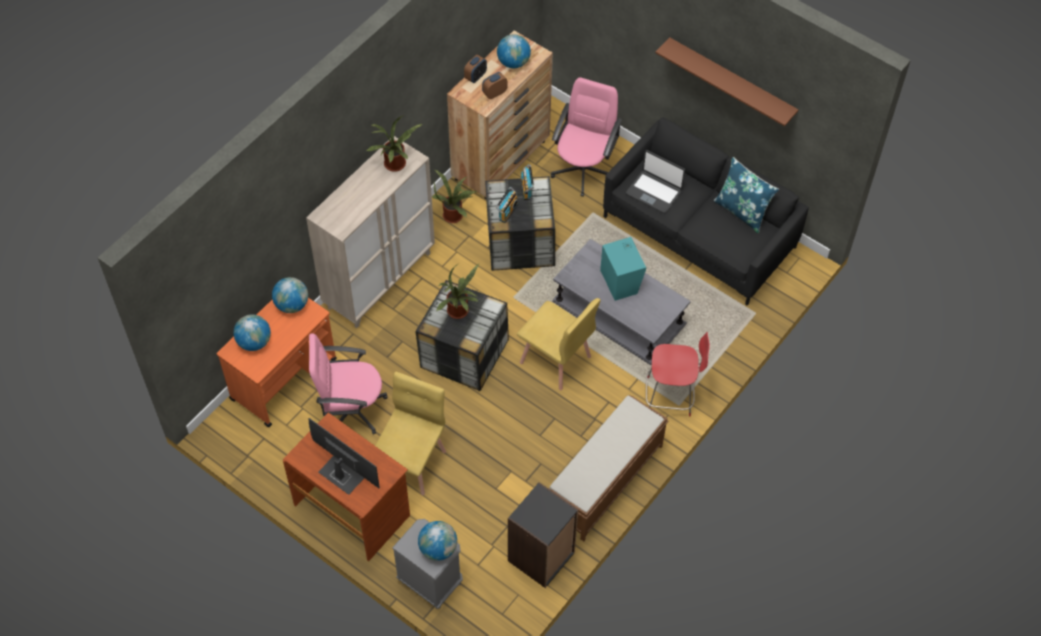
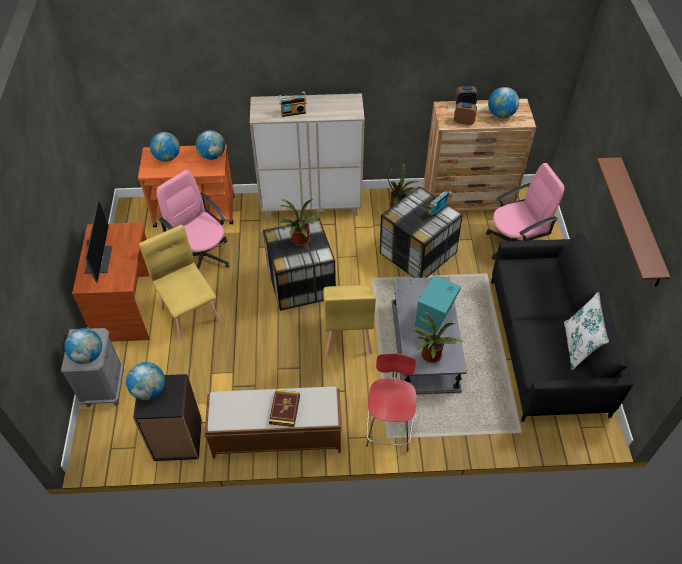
camera: 50 degrees right, 5 degrees down
potted plant [366,115,422,172] -> potted plant moved to [410,311,463,363]
yellow chair [375,371,446,495] -> yellow chair turned 105 degrees counterclockwise [139,225,220,340]
radio [496,187,518,223] -> radio moved to [278,92,306,117]
laptop [626,150,685,213] -> none
red chair [646,332,710,416] -> red chair turned 135 degrees counterclockwise [366,353,416,452]
blue pillow [713,157,779,233] -> white pillow [564,292,609,371]
none -> globe [126,362,165,400]
none -> book [269,390,300,427]

